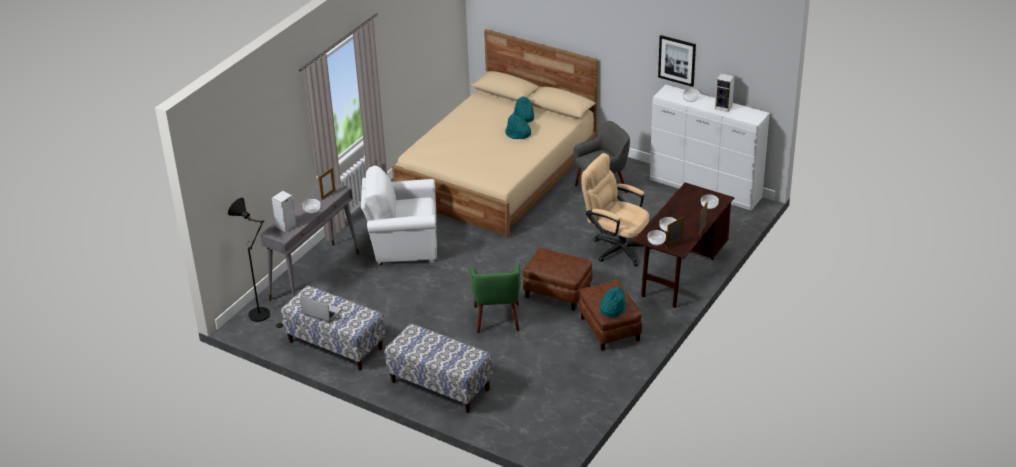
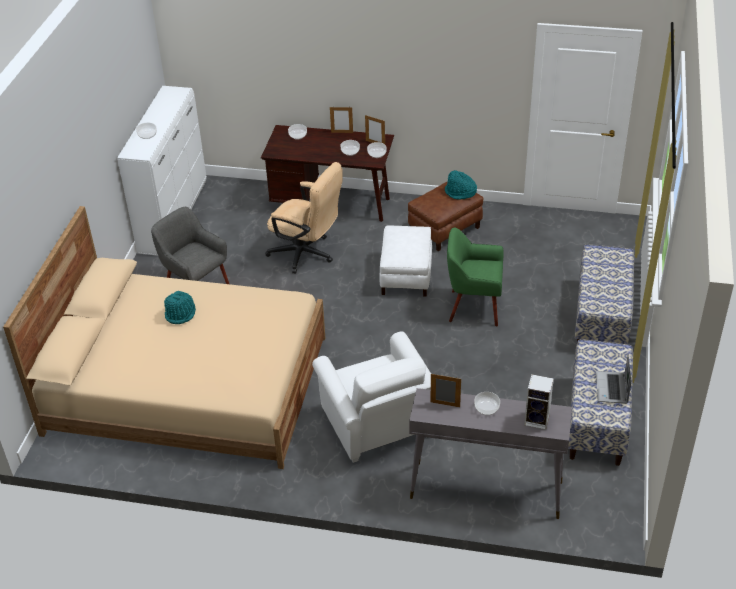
camera: 110 degrees left, 5 degrees up
black floor lamp [228,198,283,328] -> none
green armchair [470,264,520,333] -> green armchair turned 150 degrees counterclockwise [447,228,504,326]
turquoise hat [513,97,534,122] -> none
brown ottoman [523,248,592,310] -> white ottoman [379,225,432,297]
beige office chair [581,153,651,267] -> beige office chair turned 75 degrees counterclockwise [265,162,343,273]
picture [658,35,696,87] -> none
speaker [715,73,735,112] -> none

